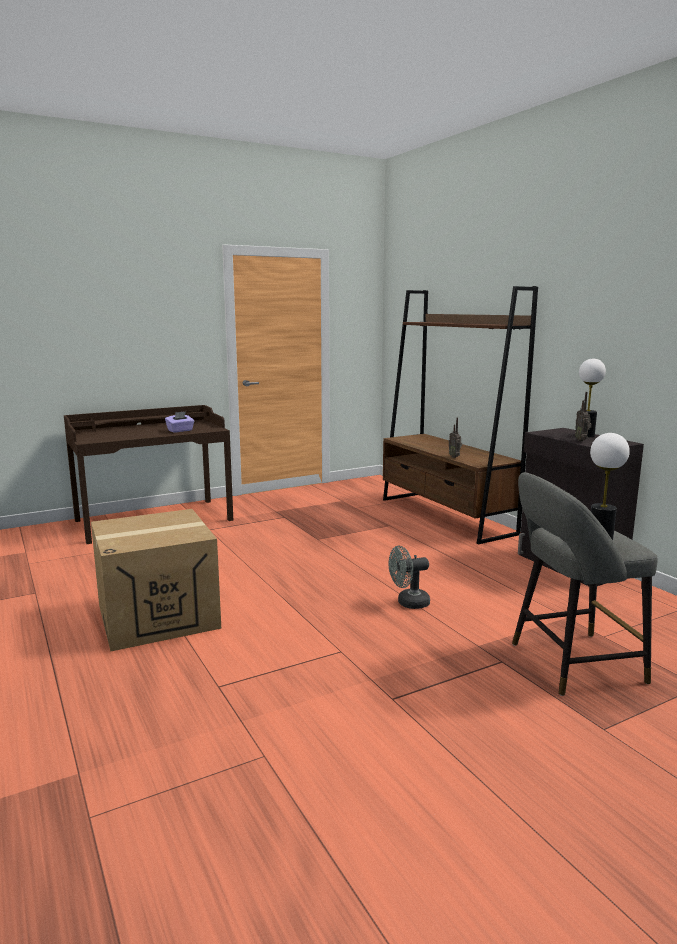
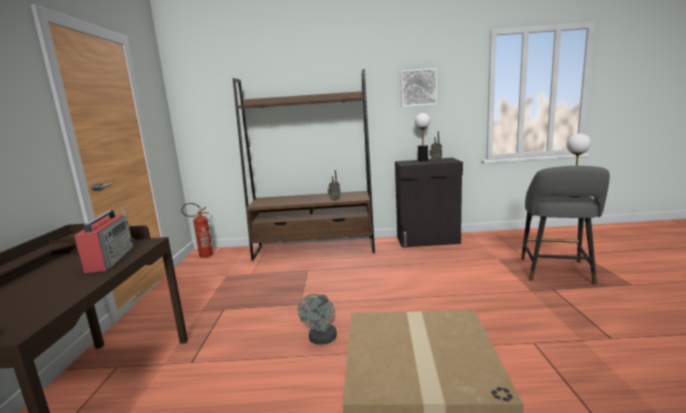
camera: 60 degrees left, 0 degrees up
purple tissue box [165,411,194,433] -> radio [73,206,135,273]
grey fan [388,545,430,609] -> grey fan moved to [298,294,337,344]
none -> fire extinguisher [181,203,213,258]
none -> picture [401,68,437,107]

